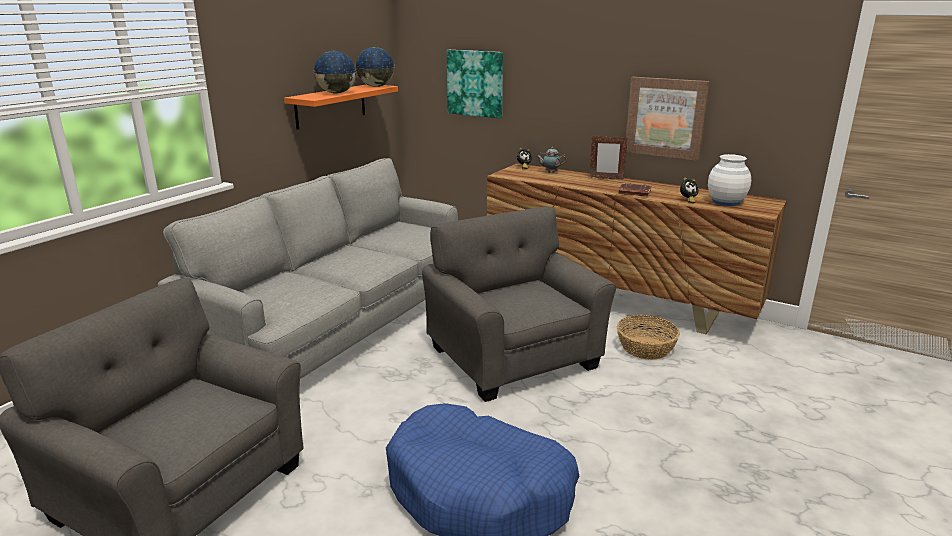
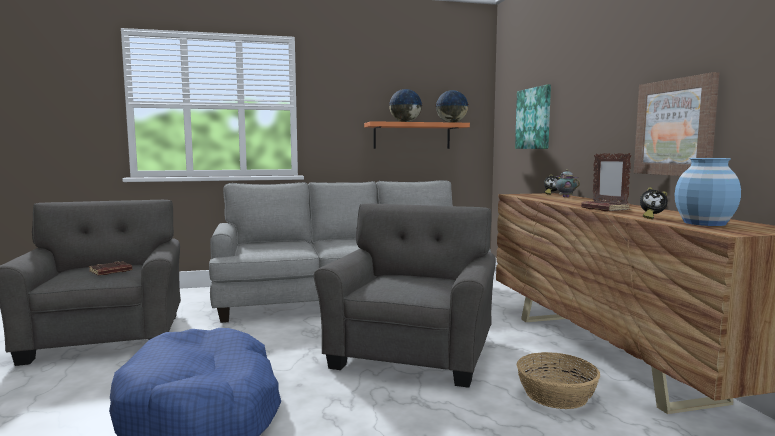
camera: 45 degrees right, 15 degrees down
white vase [708,154,751,206] -> blue vase [675,158,741,226]
none -> brown book [89,261,132,276]

